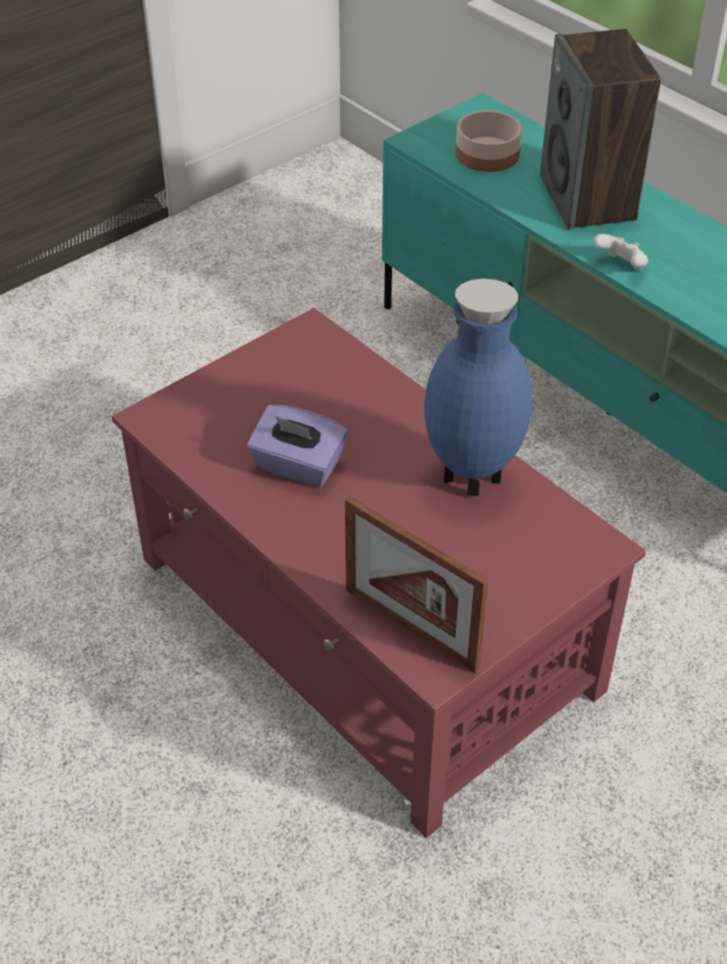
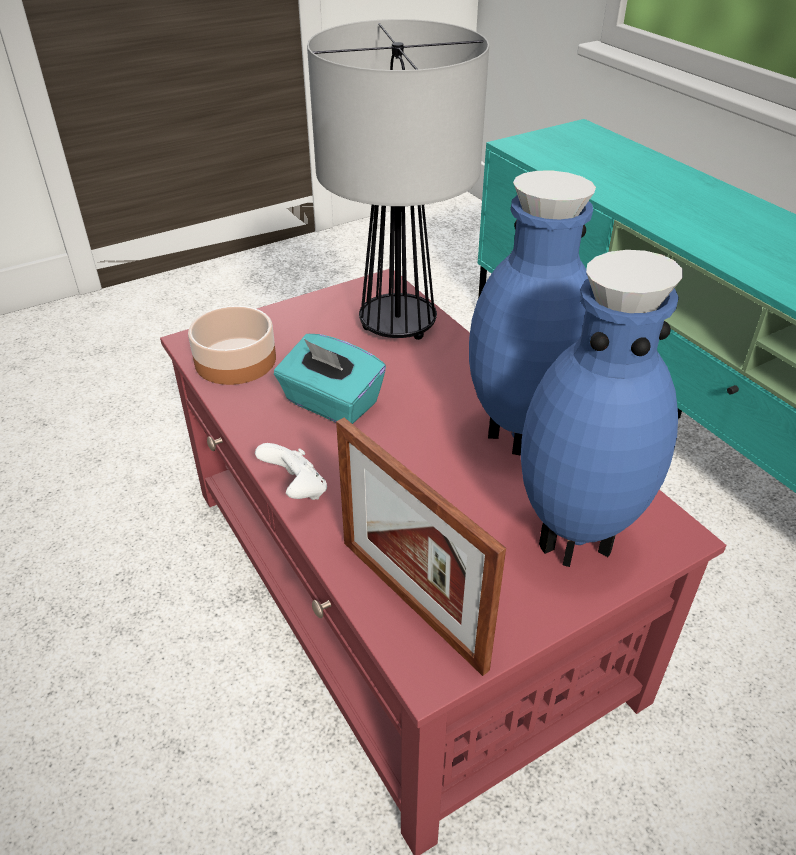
camera: 10 degrees right, 5 degrees down
purple tissue box [247,405,348,487] -> turquoise tissue box [274,334,386,424]
bowl [456,110,522,172] -> bowl moved to [188,306,276,385]
speaker [540,29,661,229] -> none
white game controller [594,234,648,270] -> white game controller moved to [255,443,327,500]
none -> table lamp [307,19,489,340]
none -> blue vase [521,250,683,567]

